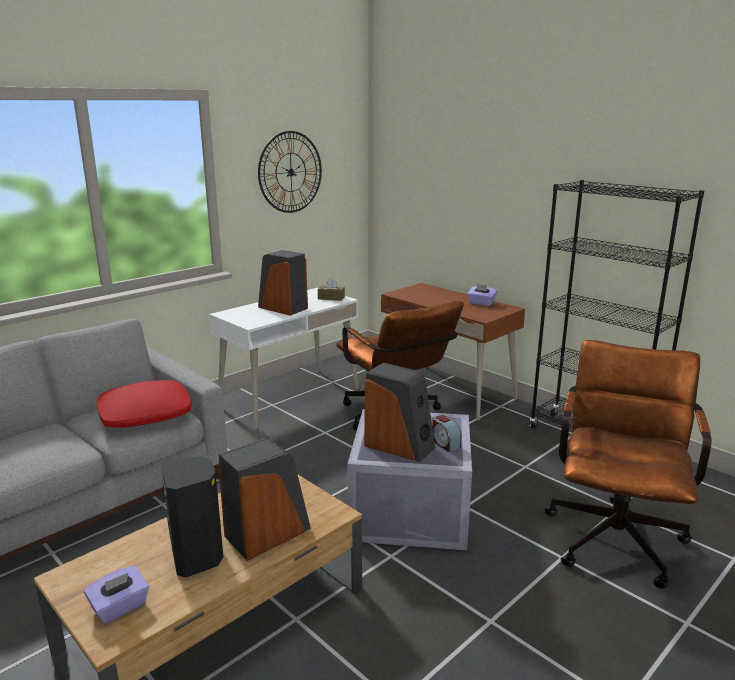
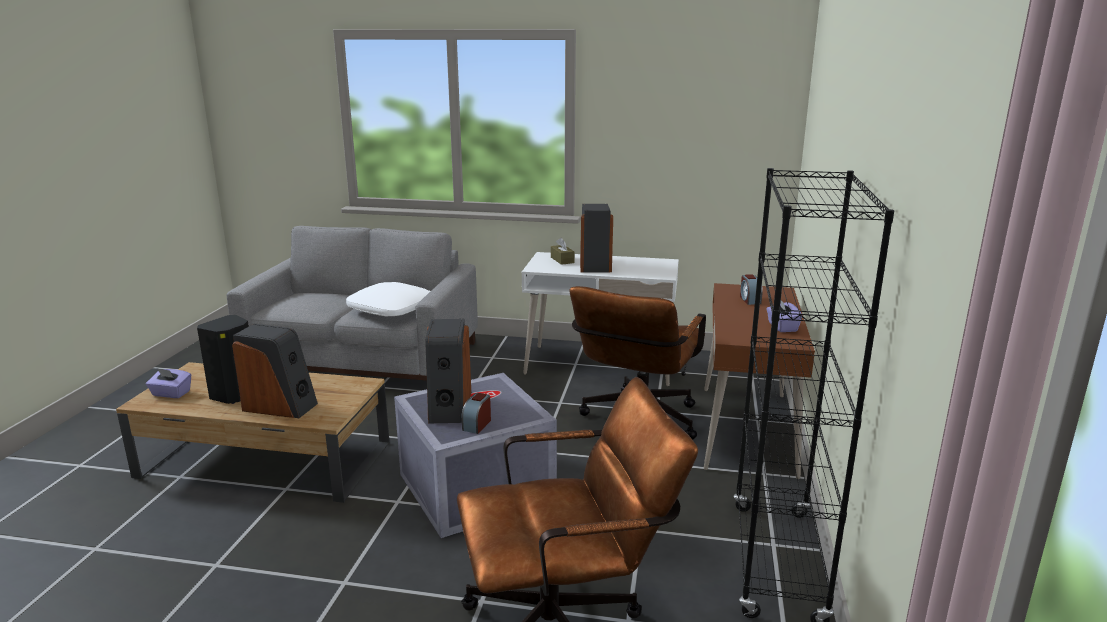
camera: 55 degrees right, 0 degrees up
red pillow [97,380,192,428] -> white pillow [346,282,430,316]
wall clock [258,131,322,213] -> none
brown tissue box [318,278,345,301] -> brown tissue box moved to [551,238,575,265]
none -> alarm clock [740,274,763,305]

